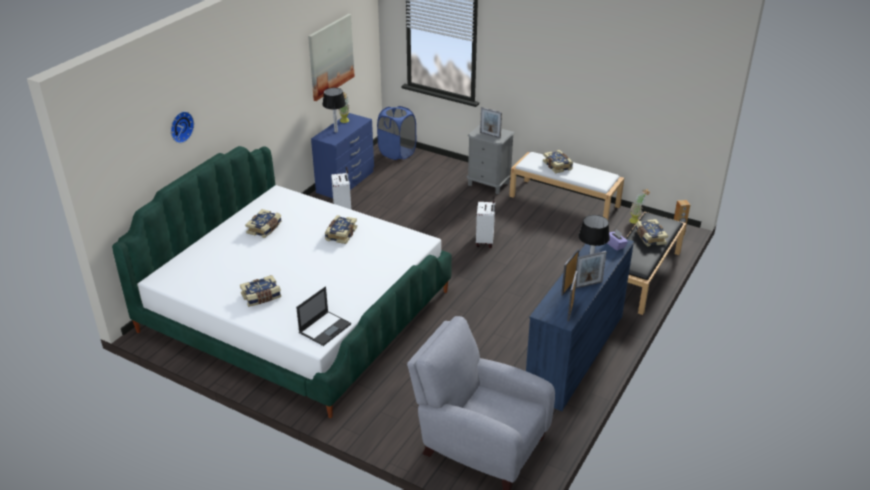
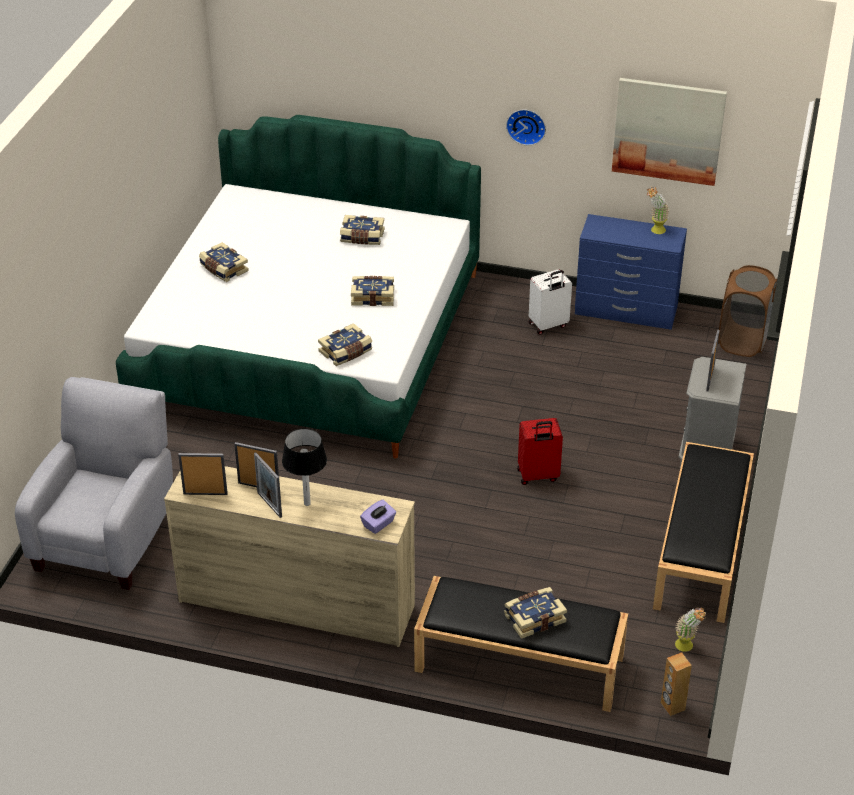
camera: 75 degrees right, 5 degrees up
wall clock [171,111,194,143] -> wall clock moved to [506,109,546,145]
laptop [296,286,351,346] -> none
table lamp [322,88,346,132] -> none
blue laundry basket [377,106,416,160] -> brown laundry basket [718,265,777,357]
white suitcase [476,196,495,248] -> red suitcase [517,418,563,485]
white bench [509,152,624,220] -> black bench [653,442,754,623]
blue dresser [526,239,634,411] -> beige dresser [164,466,415,647]
book [543,150,573,173] -> book moved to [318,323,372,366]

